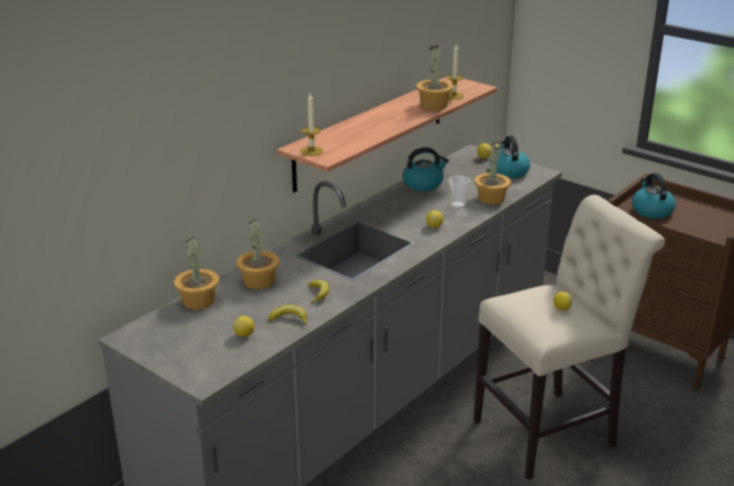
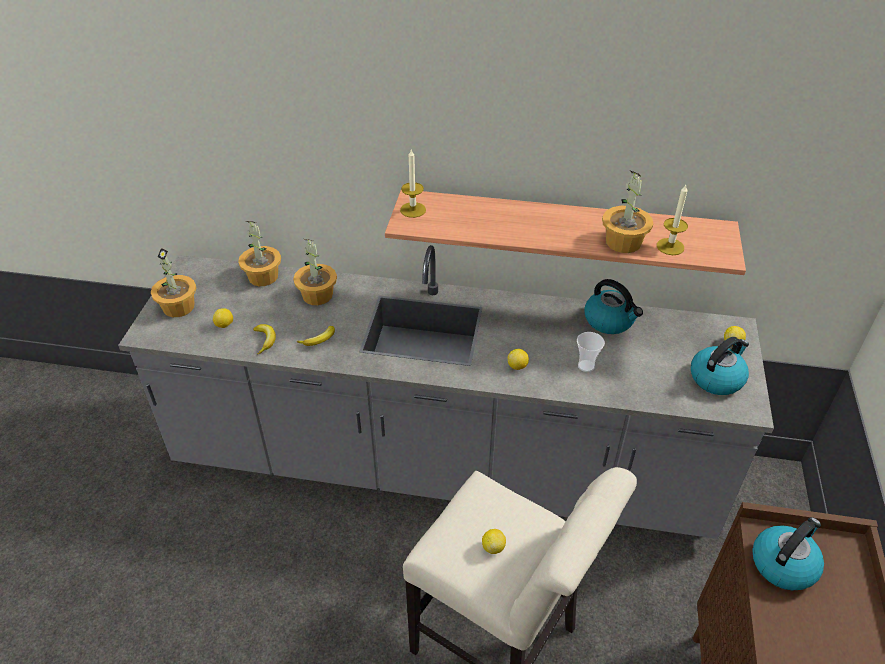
camera: 60 degrees right, 15 degrees up
potted plant [474,141,511,205] -> potted plant moved to [151,248,196,317]

